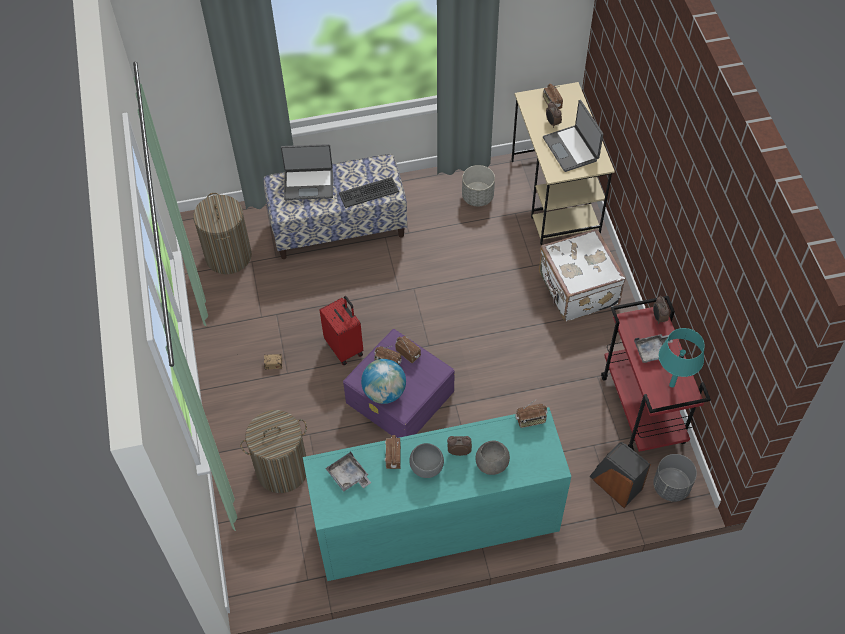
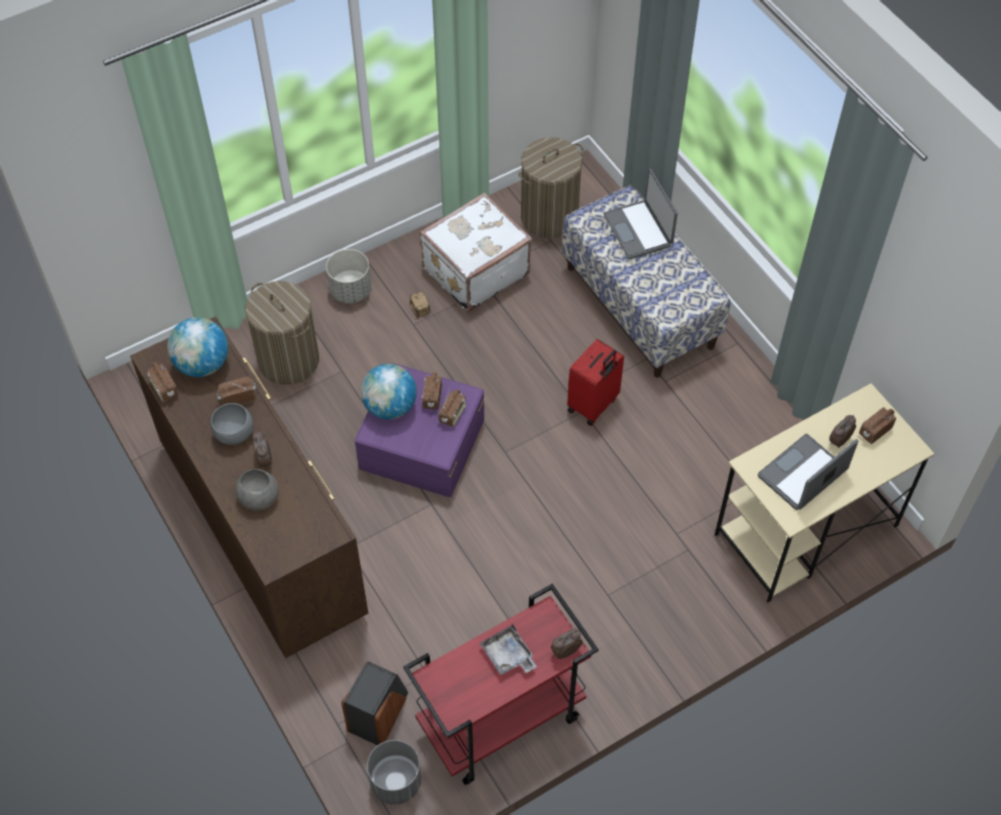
camera: 70 degrees right, 0 degrees up
turquoise dresser [303,407,571,581] -> brown dresser [130,316,368,658]
red suitcase [319,296,363,365] -> red suitcase moved to [567,339,624,426]
grey tray [325,451,371,492] -> globe [167,317,228,377]
keyboard [339,177,399,208] -> none
grey planter [462,165,495,207] -> grey planter moved to [326,249,371,303]
radio [515,399,548,428] -> radio moved to [147,362,179,402]
white suitcase [539,229,625,322] -> white suitcase moved to [420,193,532,312]
turquoise table lamp [659,328,705,388] -> none

